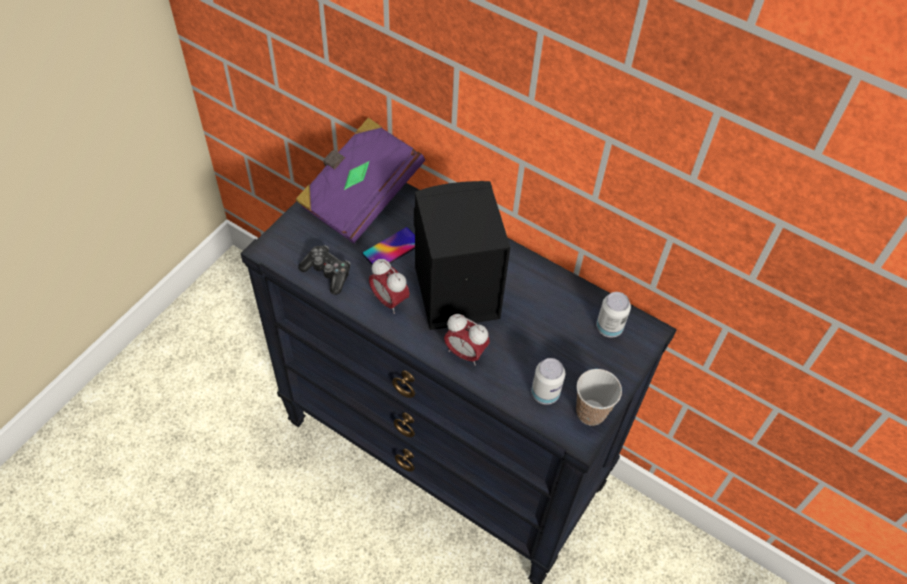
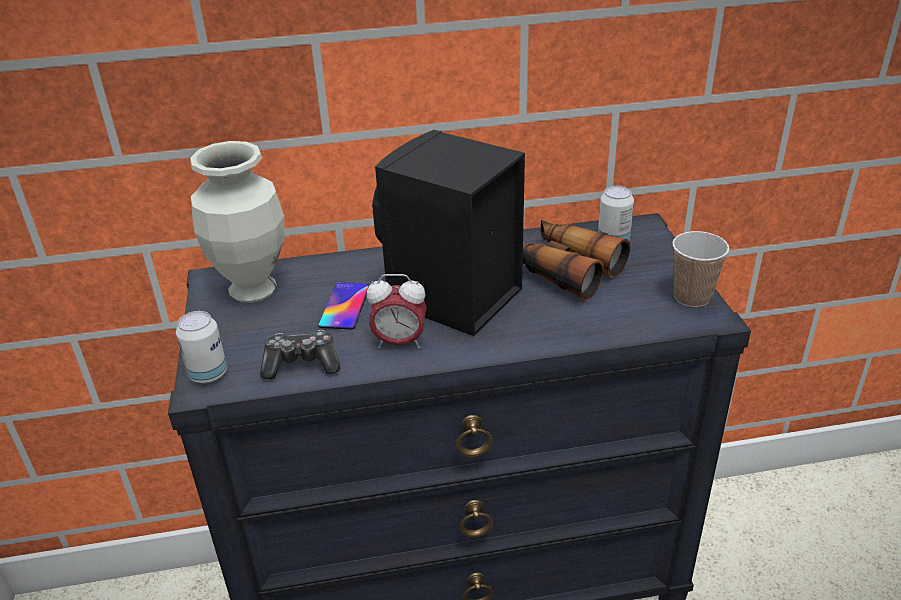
camera: 40 degrees left, 20 degrees down
purple book [295,118,425,244] -> vase [190,141,285,303]
alarm clock [444,314,490,366] -> none
can [531,358,565,405] -> can moved to [176,311,227,383]
none -> binoculars [523,220,630,300]

